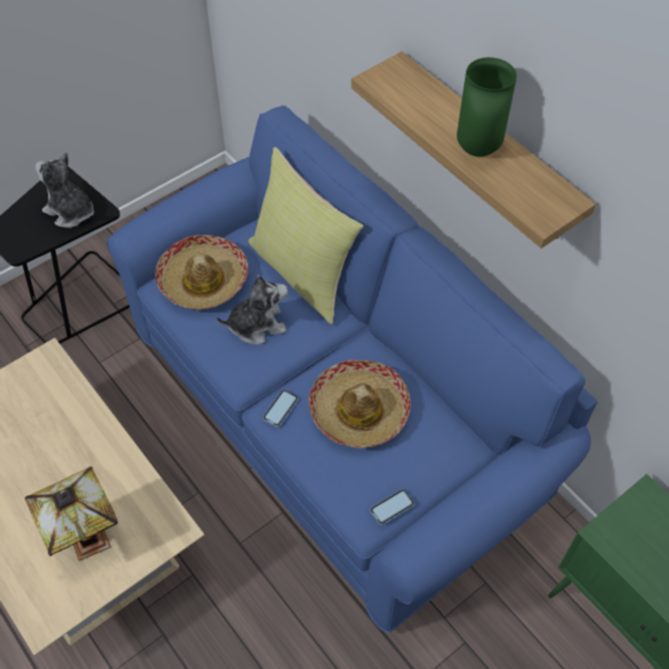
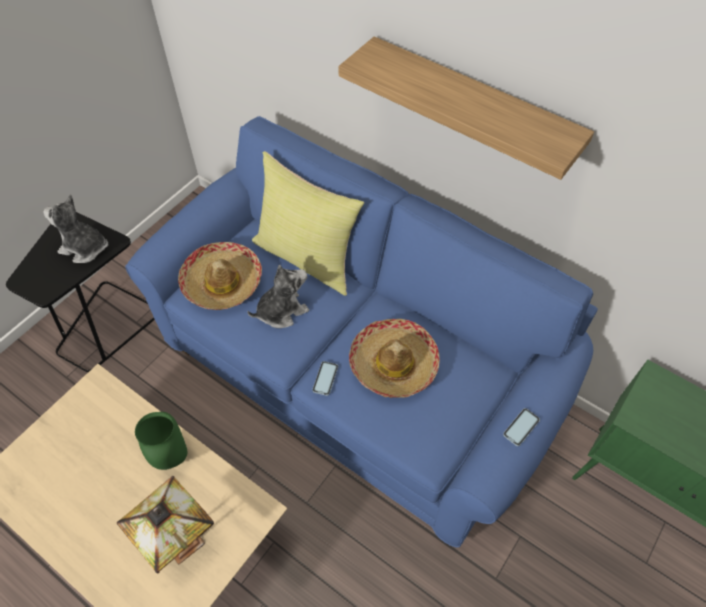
camera: 15 degrees left, 0 degrees up
phone [370,489,415,525] -> phone moved to [503,408,540,446]
green vase [457,57,517,157] -> green vase moved to [135,412,188,470]

